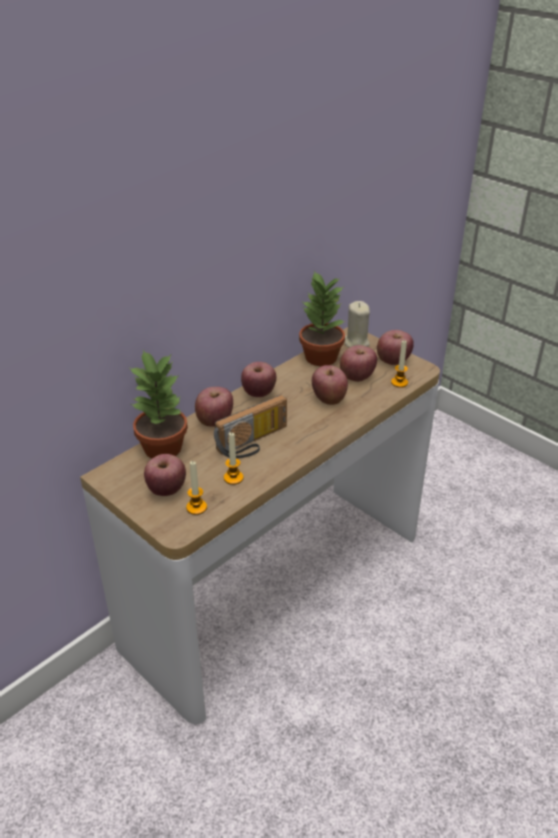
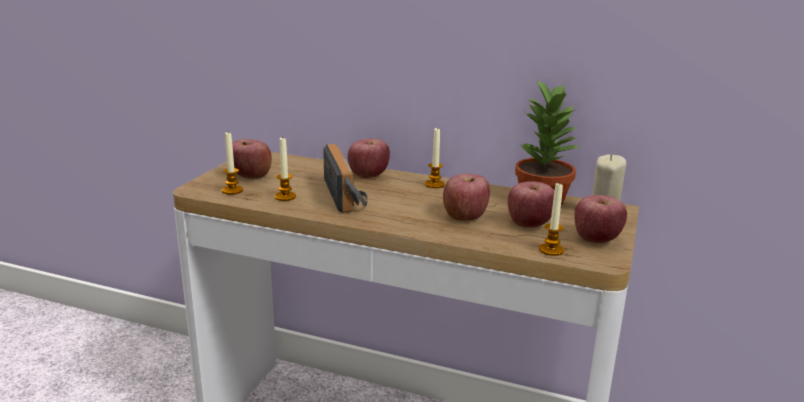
camera: 65 degrees right, 15 degrees down
potted plant [128,350,188,459] -> none
radio [214,395,287,459] -> radio turned 135 degrees counterclockwise [323,144,368,213]
apple [241,362,277,397] -> candle [425,127,445,188]

